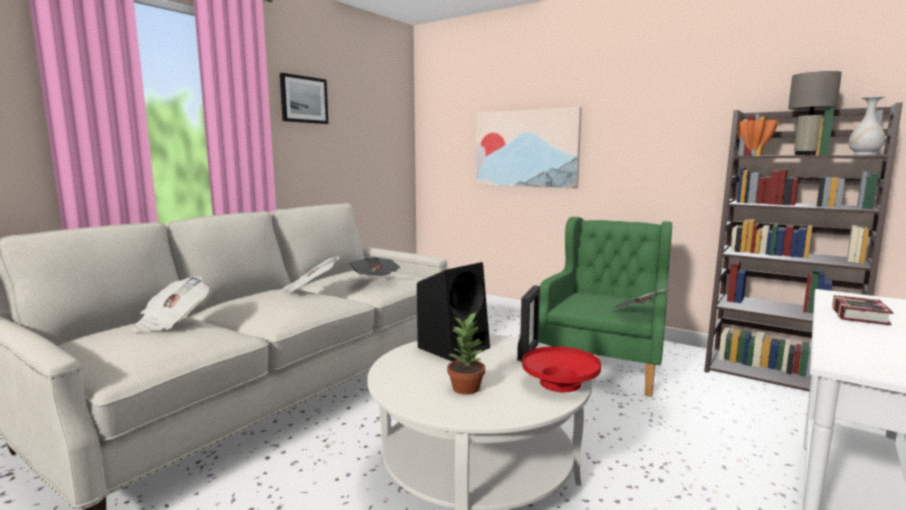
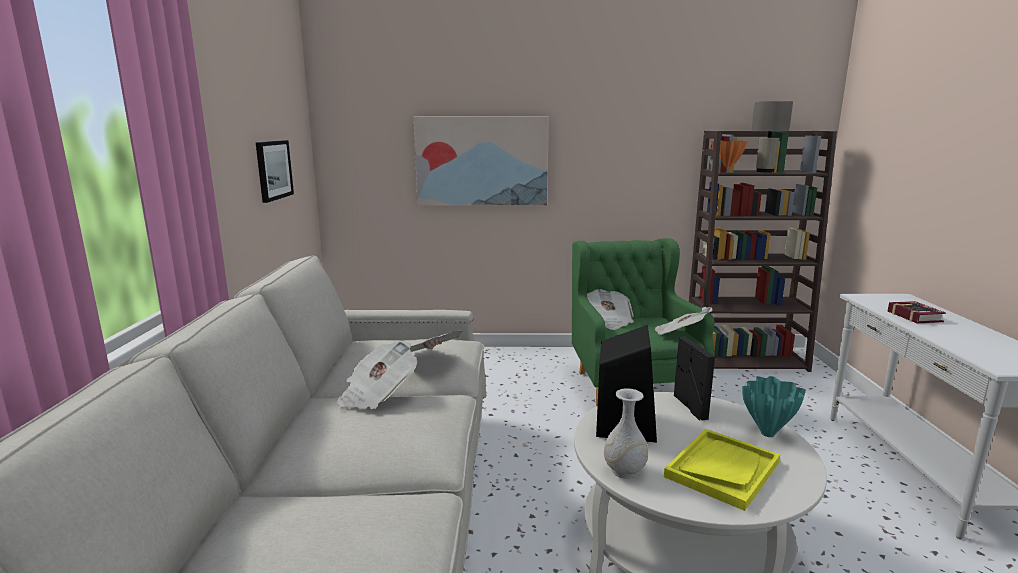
camera: 35 degrees left, 5 degrees up
newspaper [131,276,209,333] -> newspaper moved to [587,289,634,330]
picture [280,73,328,124] -> picture moved to [256,140,294,203]
potted plant [447,312,485,395] -> yellow tray [664,429,780,511]
red bowl [522,346,601,392] -> turquoise vase [742,376,806,437]
white vase [848,97,885,155] -> white vase moved to [604,388,648,479]

